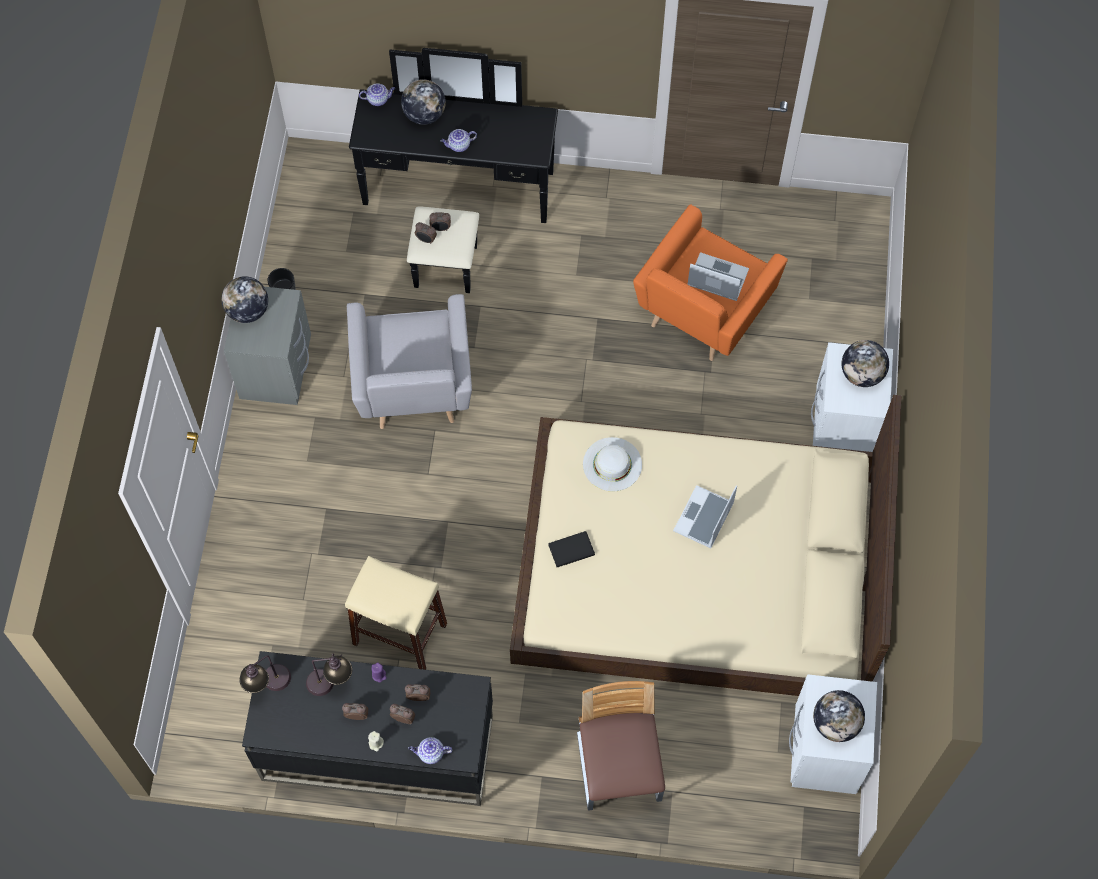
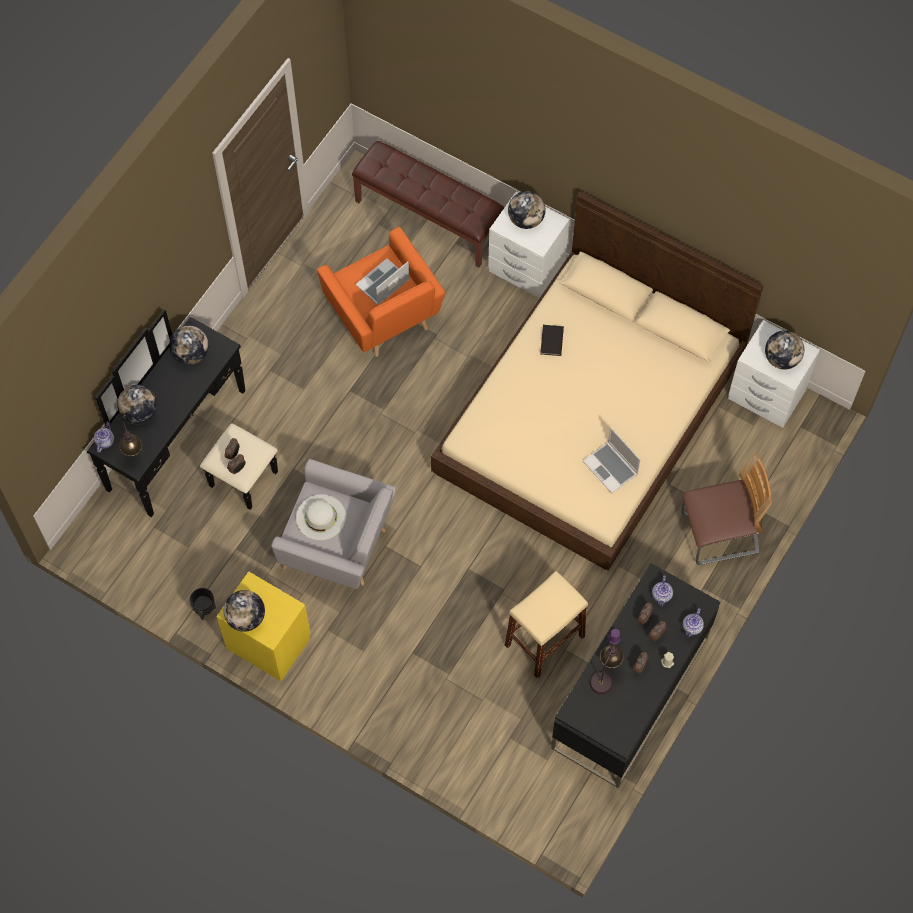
camera: 65 degrees left, 0 degrees up
grey nightstand [224,287,311,405] -> yellow nightstand [217,571,311,681]
table lamp [239,655,291,693] -> table lamp moved to [120,422,142,456]
teapot [441,129,477,152] -> teapot moved to [652,575,673,606]
black book [548,531,595,567] -> black book moved to [540,325,564,356]
chair [577,681,665,811] -> chair turned 150 degrees clockwise [681,453,772,565]
white hat [583,437,642,492] -> white hat moved to [296,494,346,540]
laptop [673,485,737,548] -> laptop moved to [583,427,641,493]
none -> globe [169,326,209,365]
none -> brown bench [352,141,504,267]

